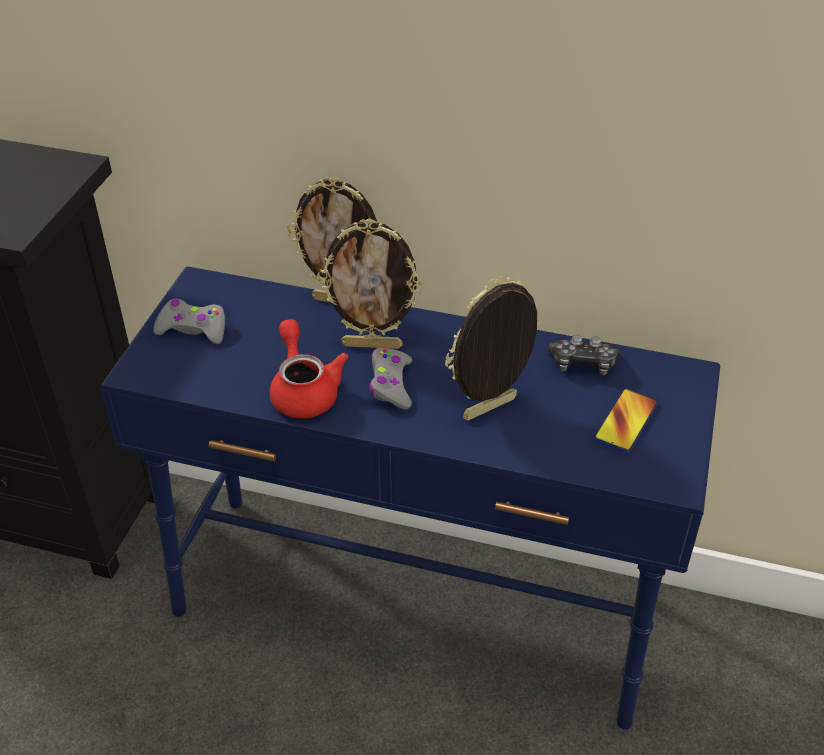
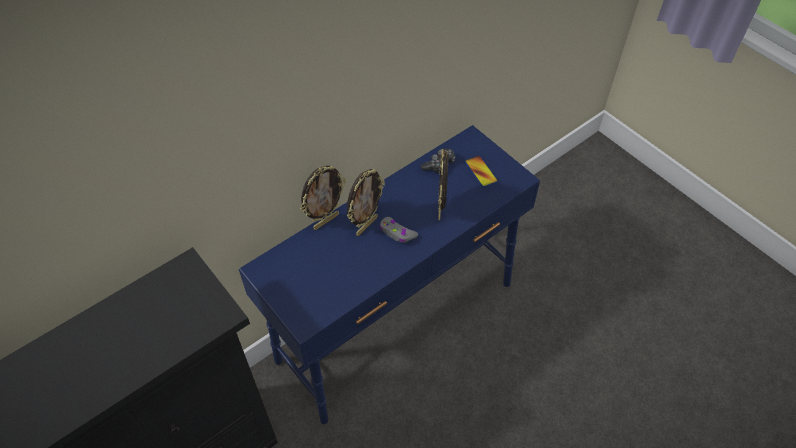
camera: 55 degrees left, 10 degrees up
grey game controller [153,299,225,344] -> none
red teapot [270,319,349,418] -> none

